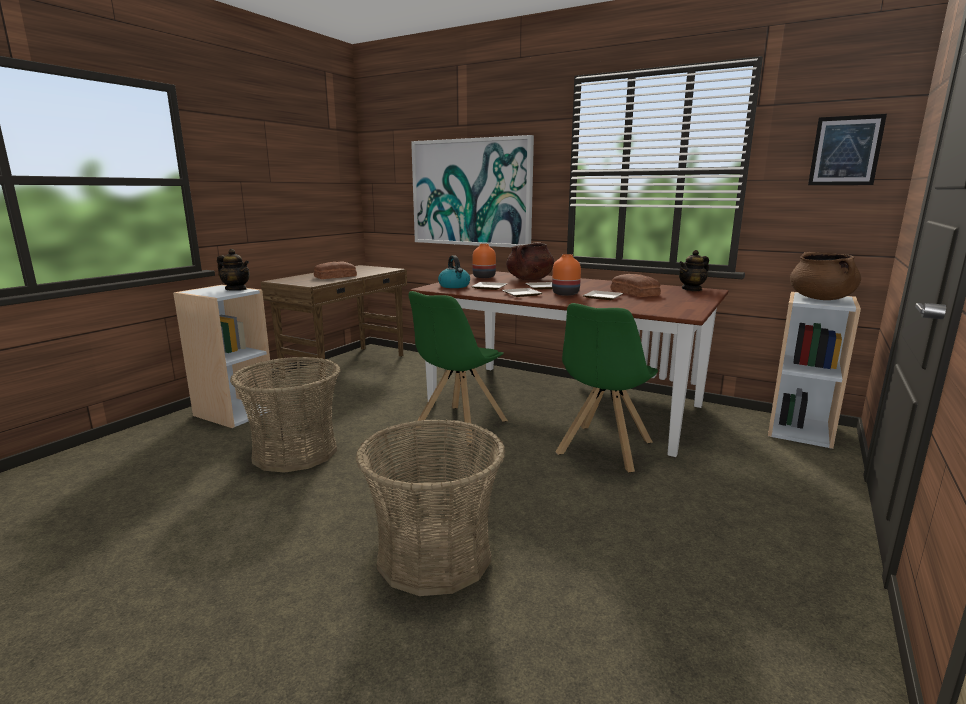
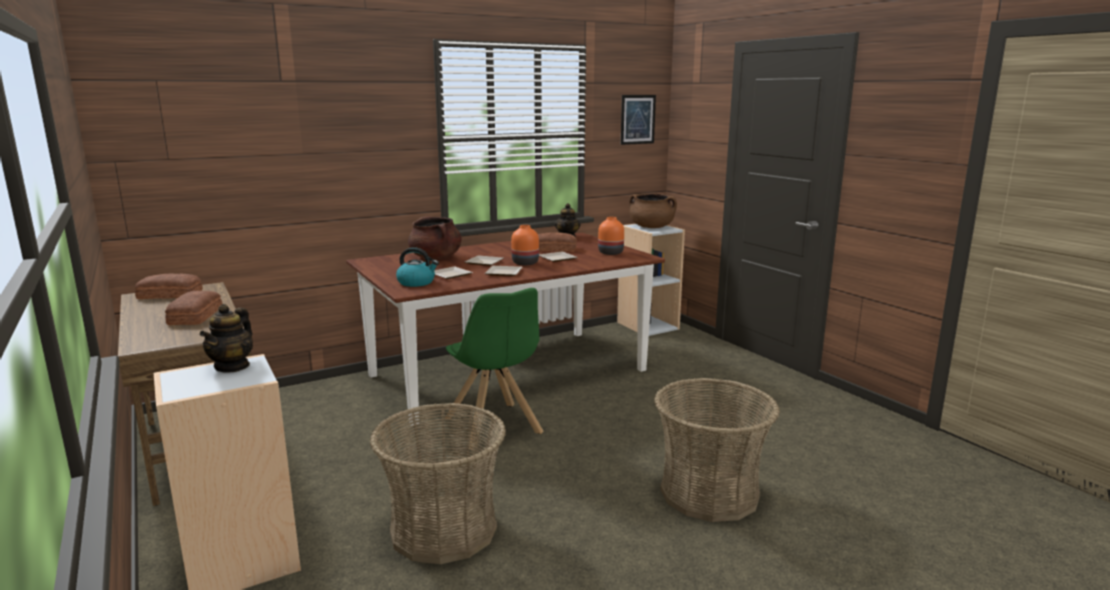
camera: 60 degrees left, 0 degrees up
teapot [217,249,250,291] -> teapot turned 135 degrees clockwise [200,304,253,373]
picture [411,135,534,248] -> none
orange vase [472,244,496,278] -> orange vase moved to [598,217,624,255]
green chair [555,303,658,473] -> none
none -> bread [135,274,203,299]

